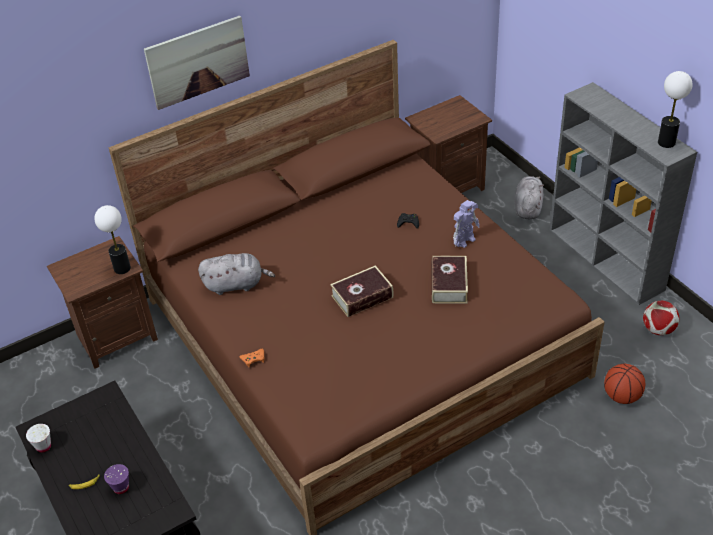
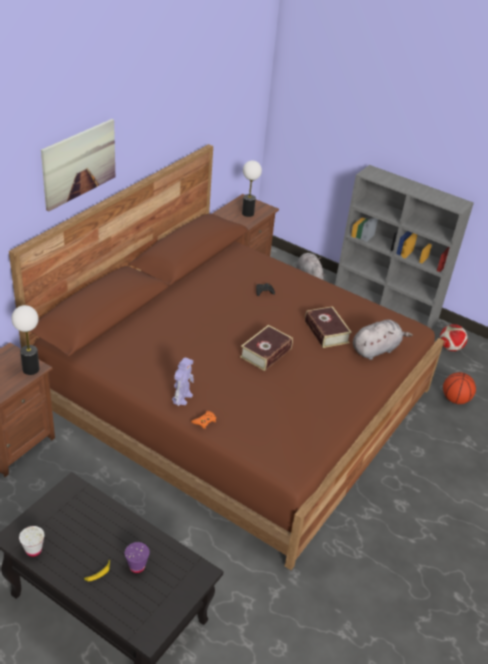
camera: 30 degrees left, 5 degrees down
grey plush toy [198,253,275,295] -> grey plush toy moved to [353,319,413,360]
toy robot [453,200,480,248] -> toy robot moved to [172,357,194,406]
table lamp [658,71,693,148] -> table lamp moved to [242,161,262,217]

